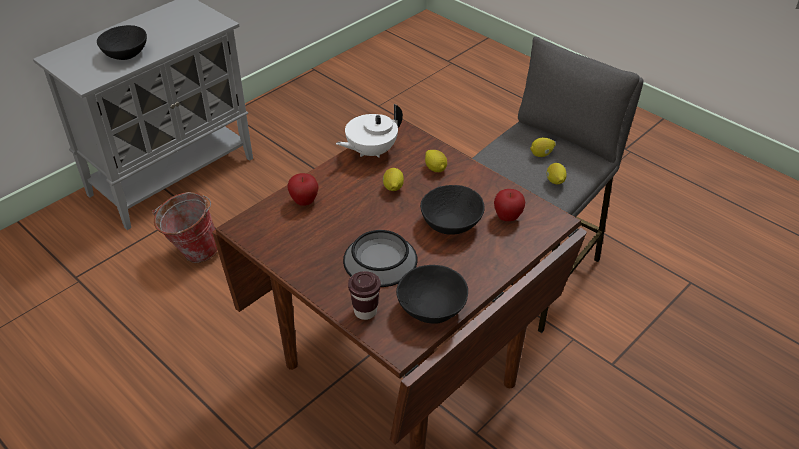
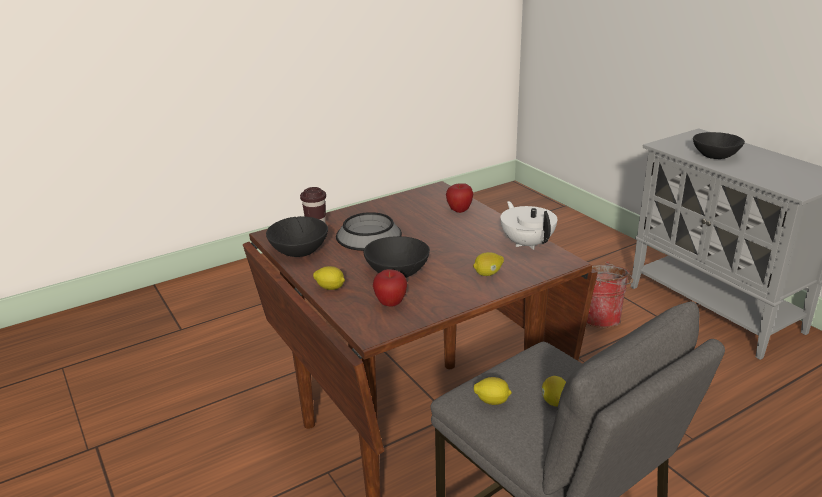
camera: 105 degrees right, 15 degrees down
lemon [383,168,404,191] -> lemon moved to [313,266,345,290]

